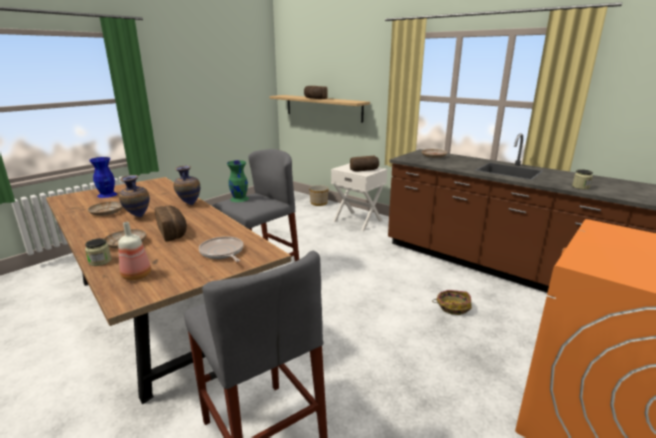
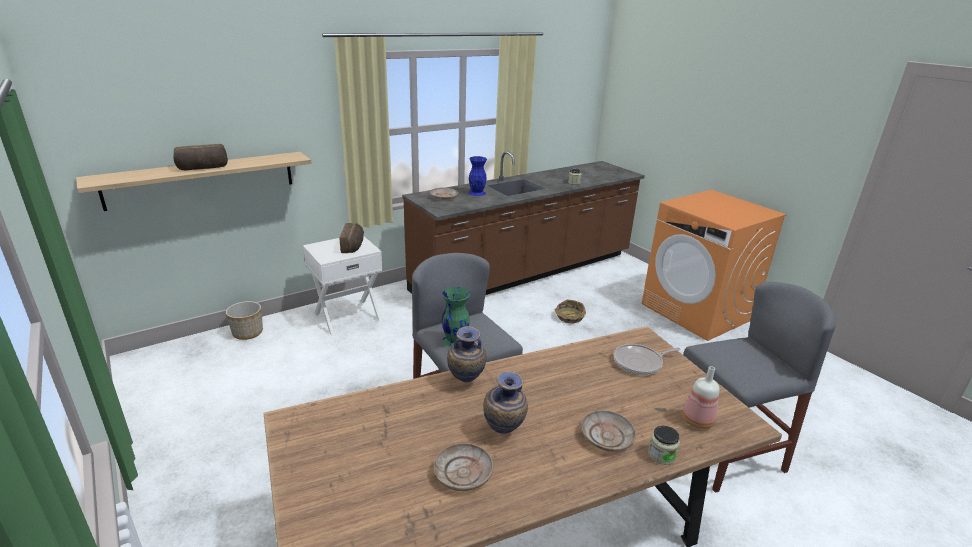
camera: 75 degrees left, 5 degrees up
blue vase [89,157,117,198] -> blue vase moved to [469,156,487,196]
bread [155,205,187,241] -> none

